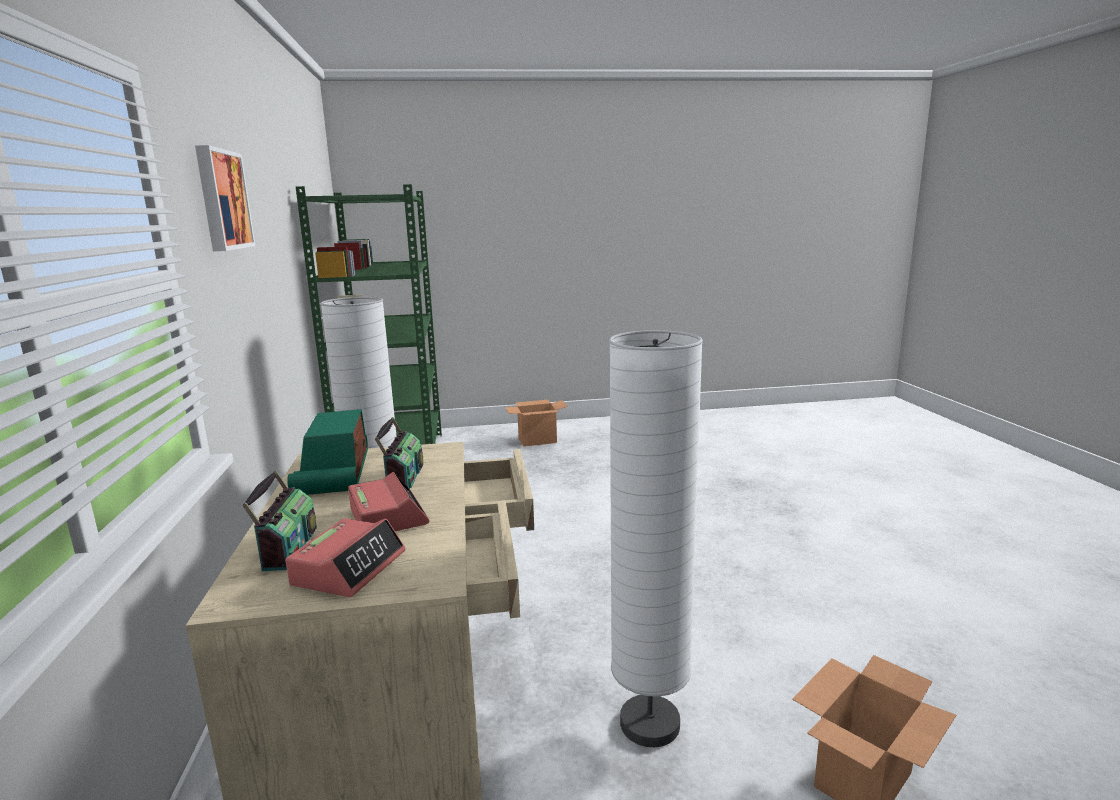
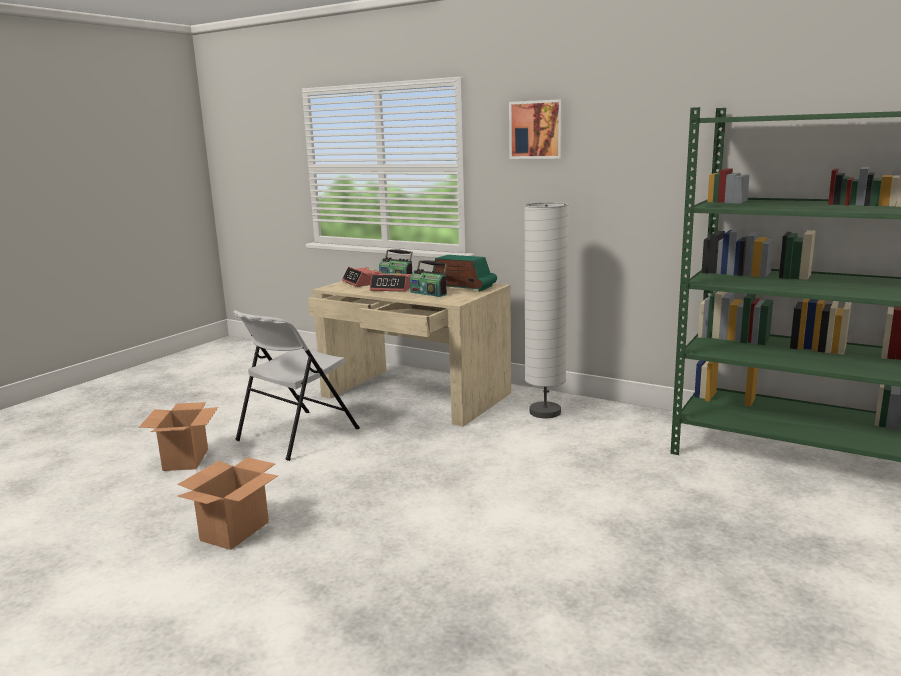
camera: 130 degrees right, 0 degrees up
cardboard box [505,400,568,447] -> cardboard box moved to [178,457,278,550]
white floor lamp [609,330,703,747] -> white chair [233,309,360,461]

